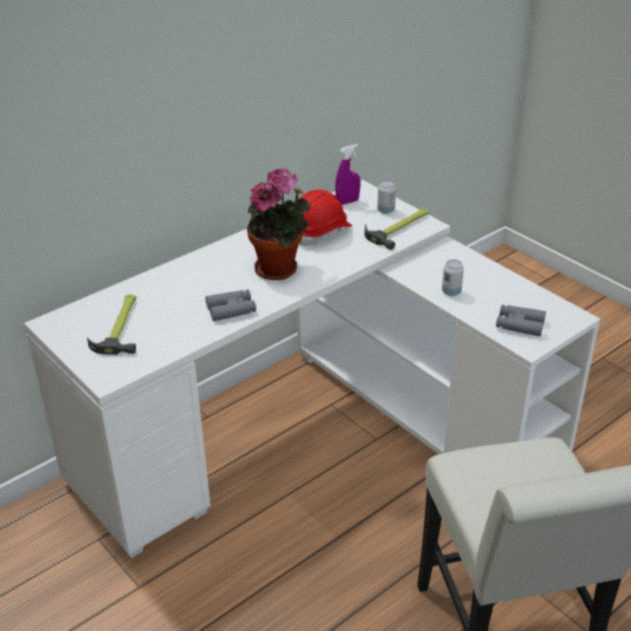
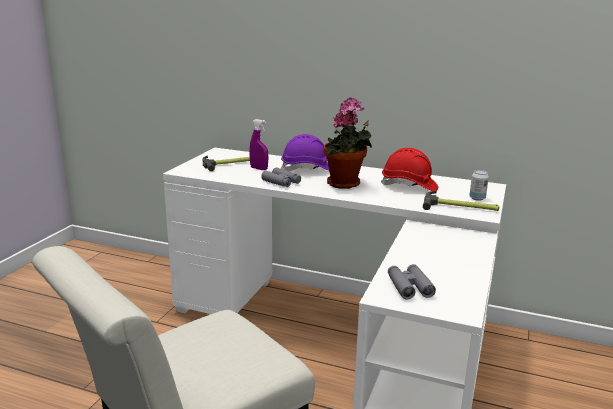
camera: 60 degrees right, 15 degrees down
purple spray bottle [335,144,360,205] -> purple spray bottle moved to [249,119,268,170]
can [442,260,464,296] -> none
none -> purple hard hat [281,134,329,171]

